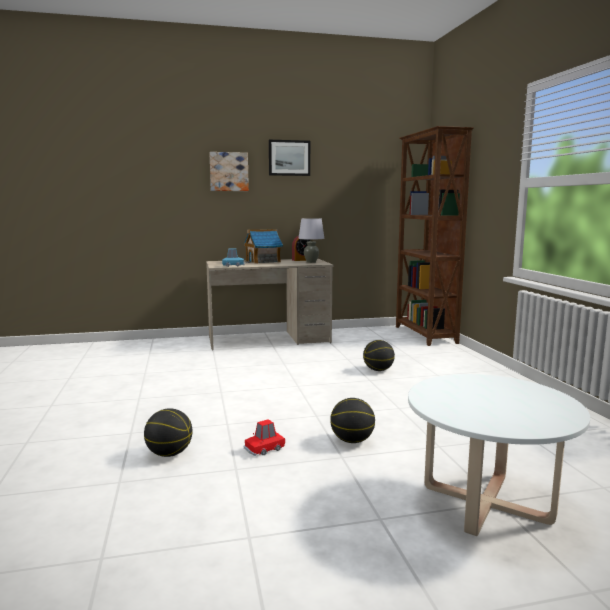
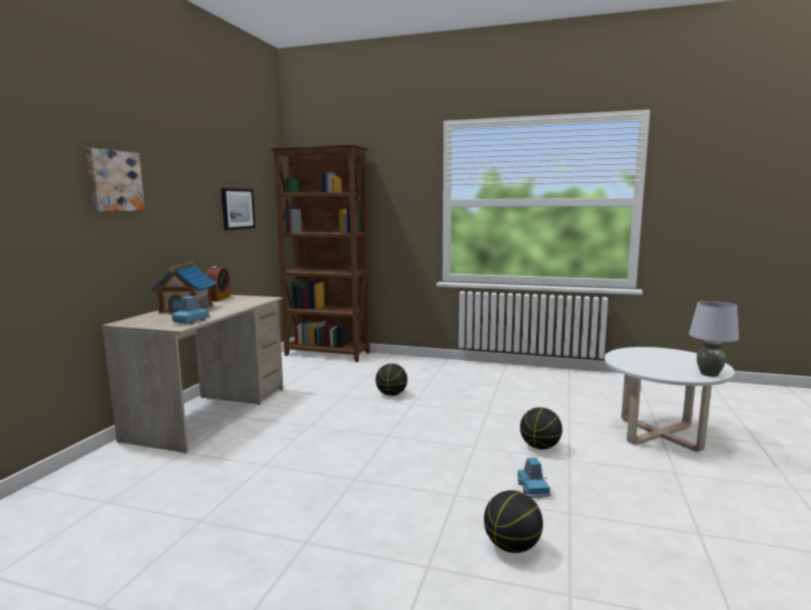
camera: 60 degrees left, 0 degrees up
red toy car [243,419,285,456] -> blue toy car [518,458,551,498]
picture [269,140,310,176] -> picture moved to [221,188,255,230]
grey table lamp [298,218,324,263] -> grey table lamp moved to [689,301,739,377]

